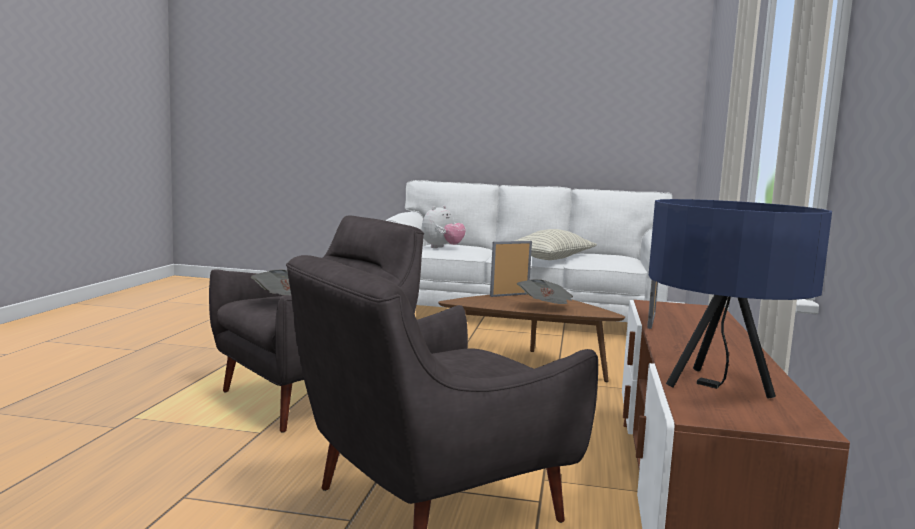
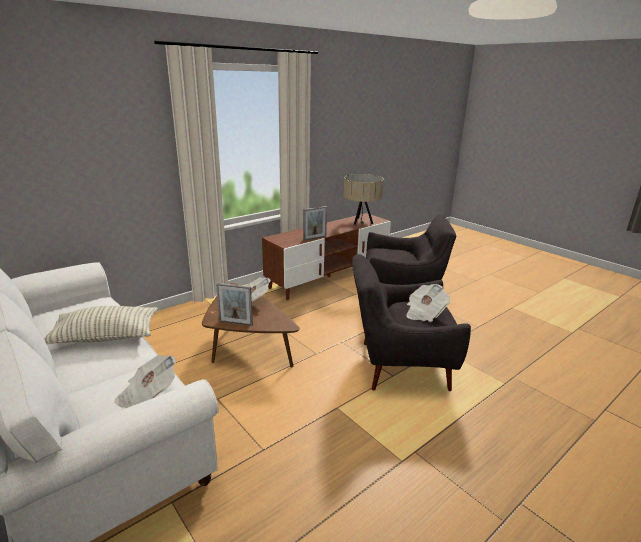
camera: 140 degrees left, 15 degrees up
plush toy [421,205,466,248] -> newspaper [114,355,176,409]
blue table lamp [649,199,832,398] -> beige table lamp [343,174,384,225]

